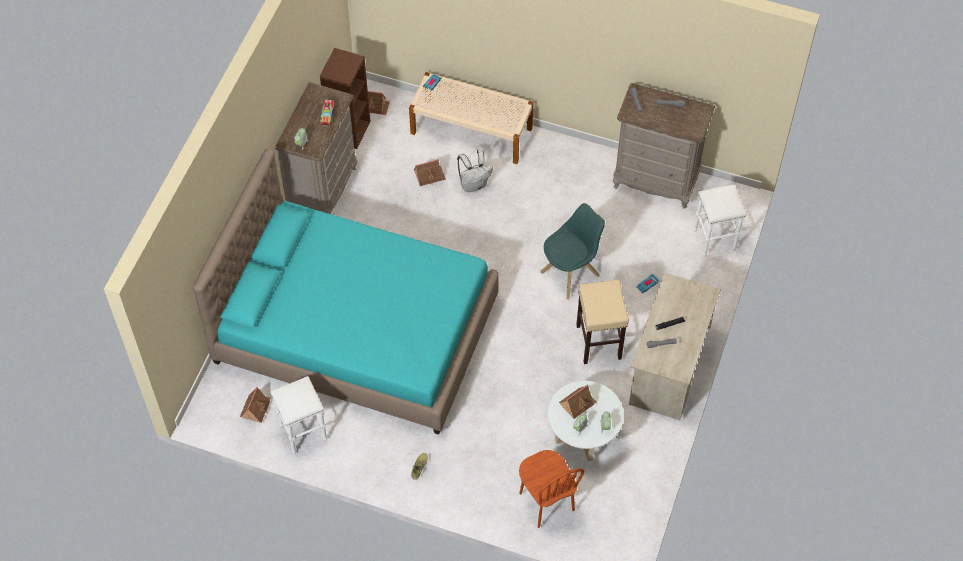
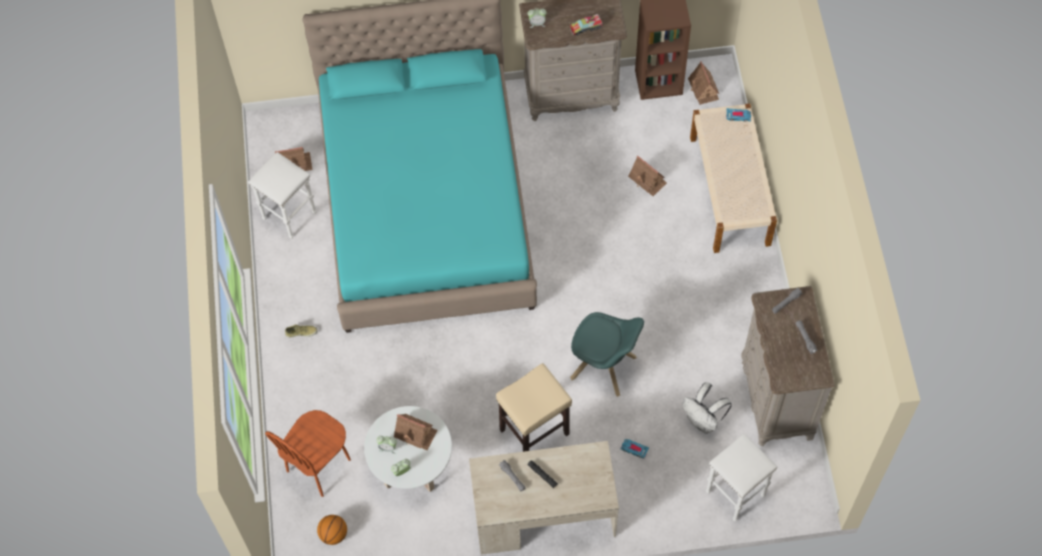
camera: 65 degrees right, 5 degrees up
white backpack [457,149,493,192] -> white backpack moved to [682,382,732,434]
none -> basketball [317,515,347,545]

